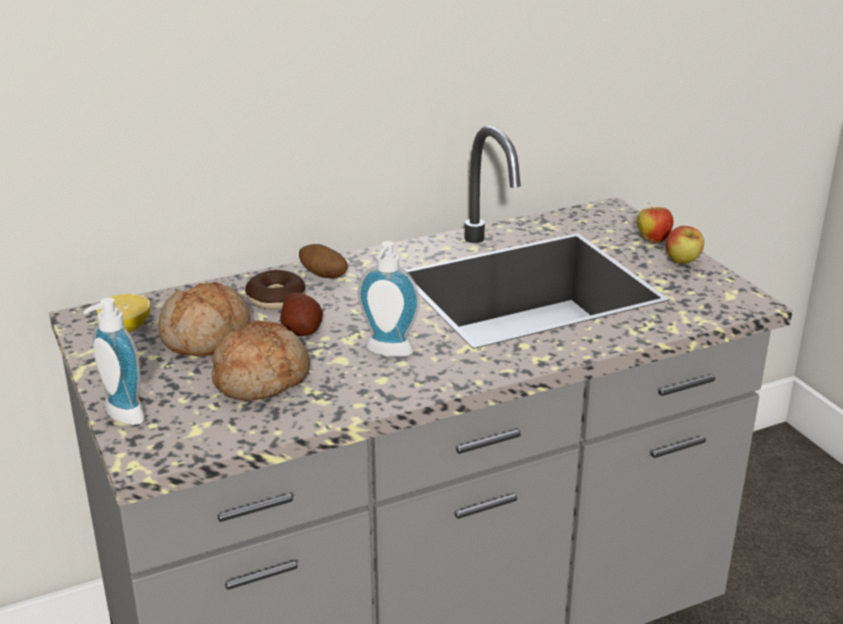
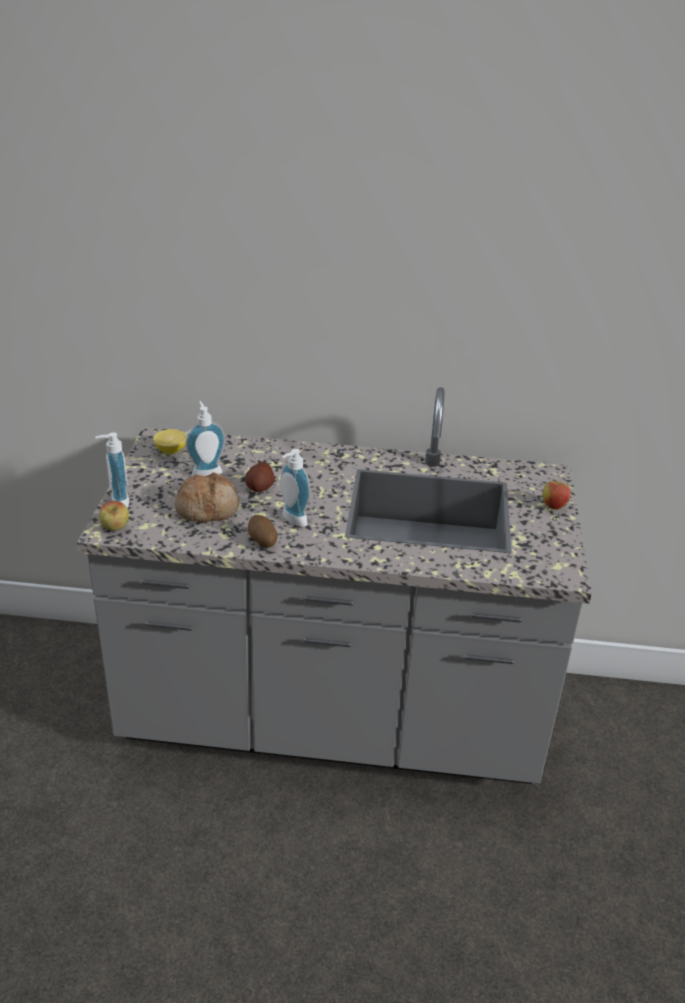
camera: 30 degrees right, 5 degrees up
bread [158,282,250,357] -> soap dispenser [185,401,226,476]
donut [245,270,305,310] -> none
potato [299,244,348,278] -> potato moved to [248,515,278,548]
apple [666,226,704,264] -> apple moved to [99,501,129,531]

